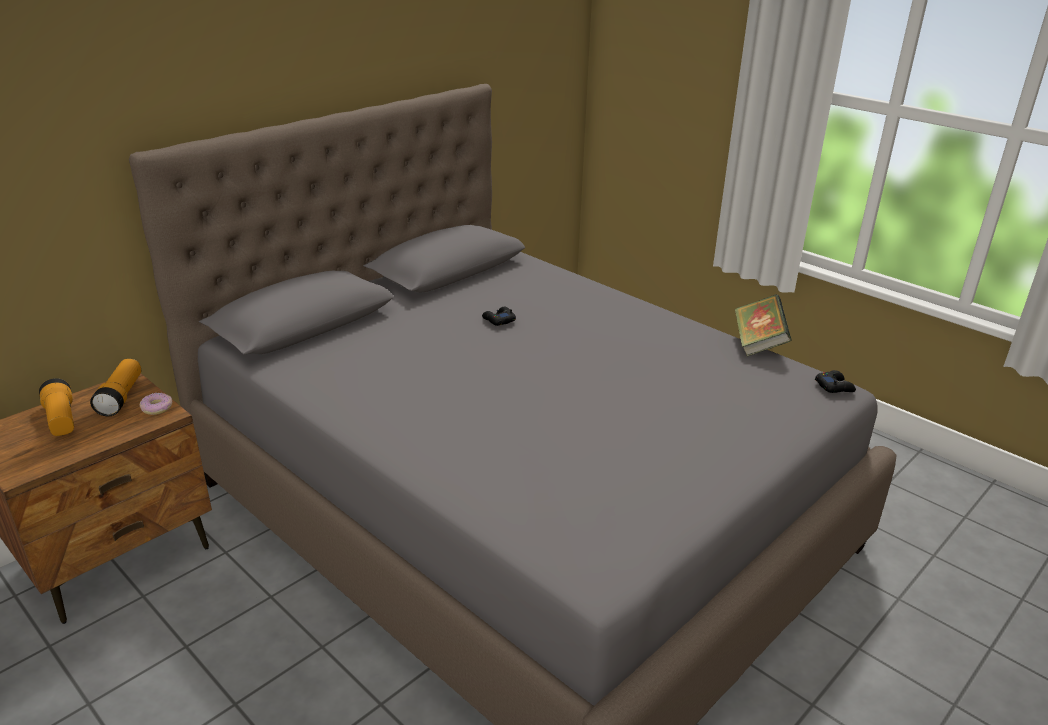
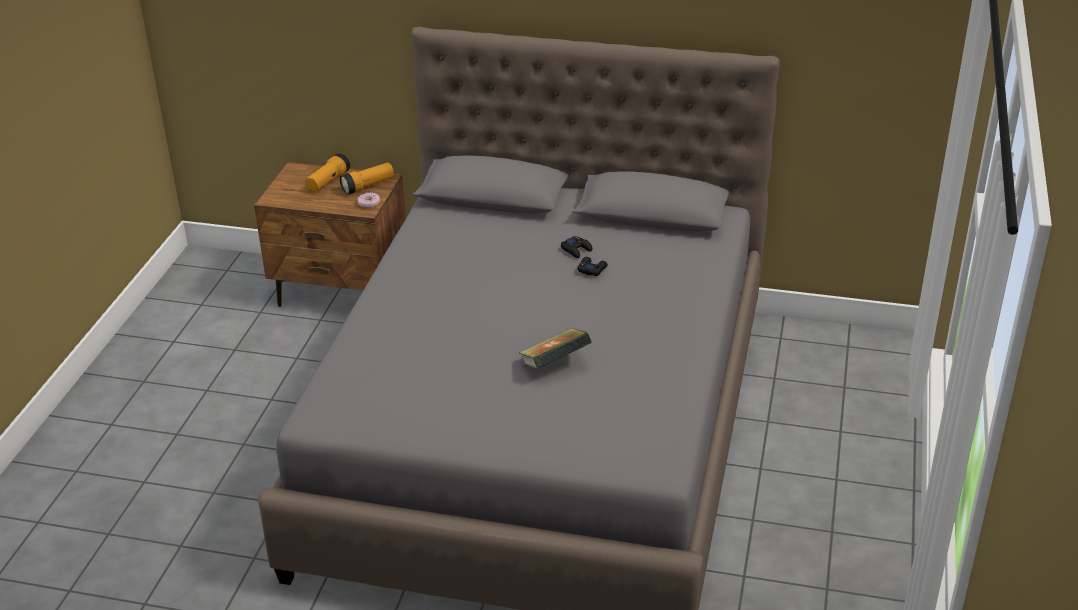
camera: 60 degrees right, 5 degrees up
book [735,294,791,356] -> book moved to [519,328,591,370]
black game controller [815,370,856,393] -> black game controller moved to [561,236,593,258]

